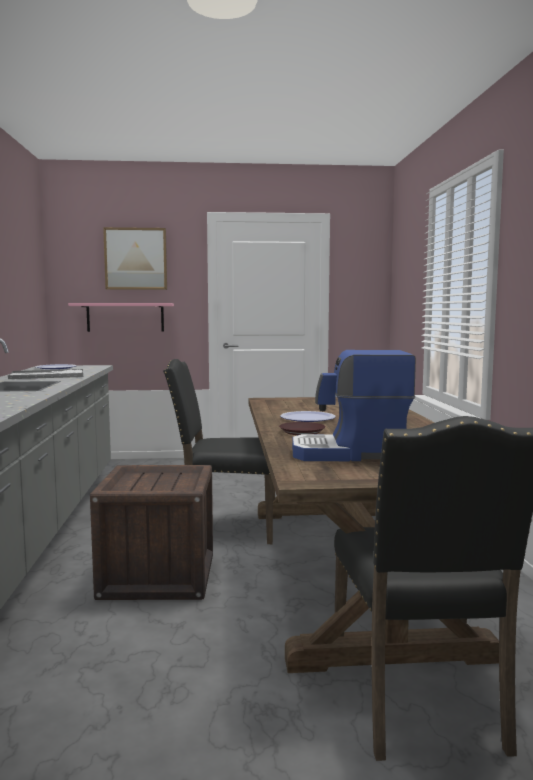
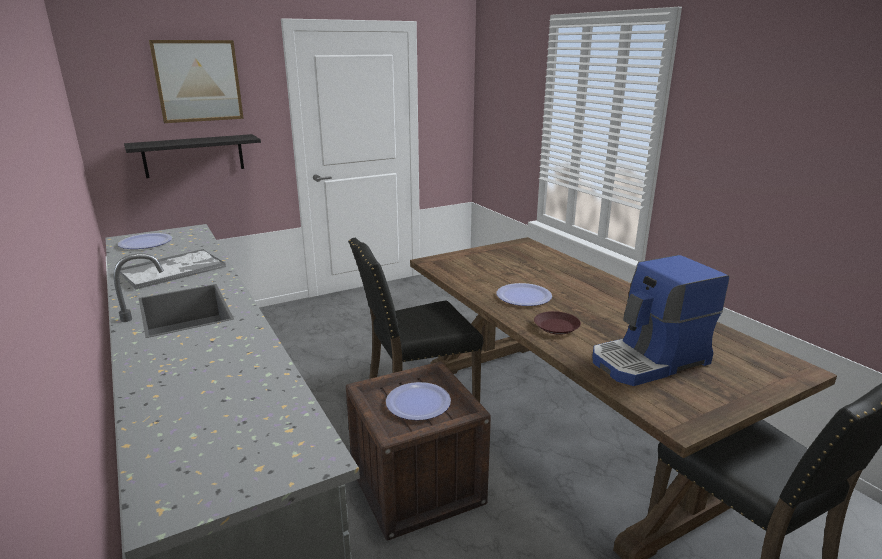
camera: 25 degrees left, 15 degrees up
pink shelf [68,303,174,332] -> black shelf [124,134,261,178]
none -> plate [386,382,451,420]

